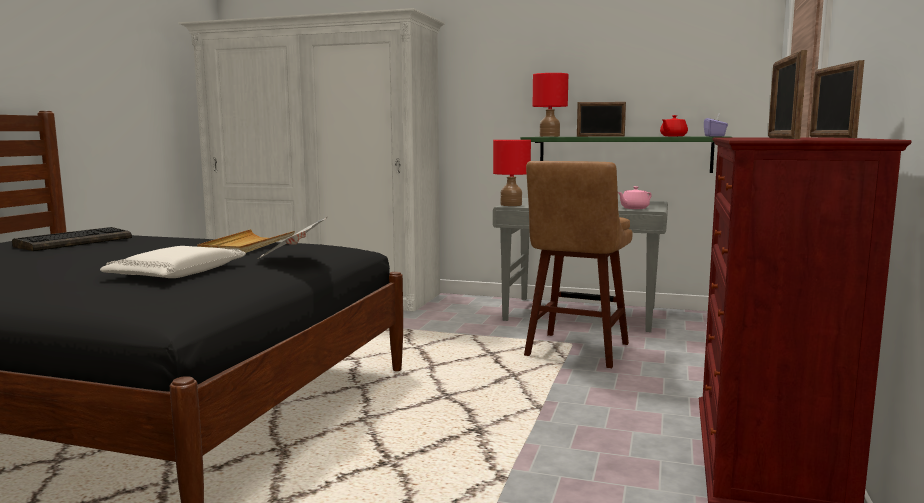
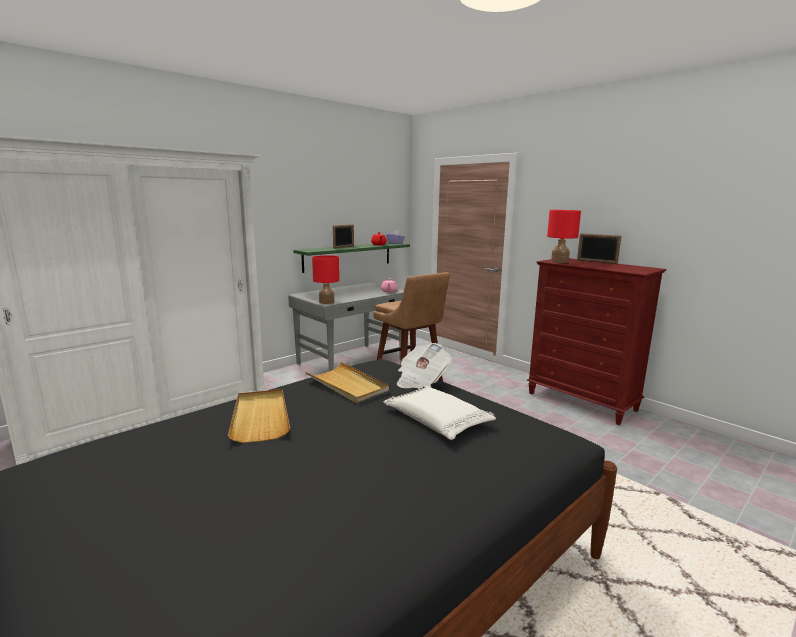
camera: 60 degrees left, 5 degrees up
keyboard [12,227,132,251] -> none
red table lamp [532,73,568,137] -> red table lamp moved to [547,210,581,263]
picture frame [768,50,807,139] -> none
none -> beige tray [228,389,290,443]

